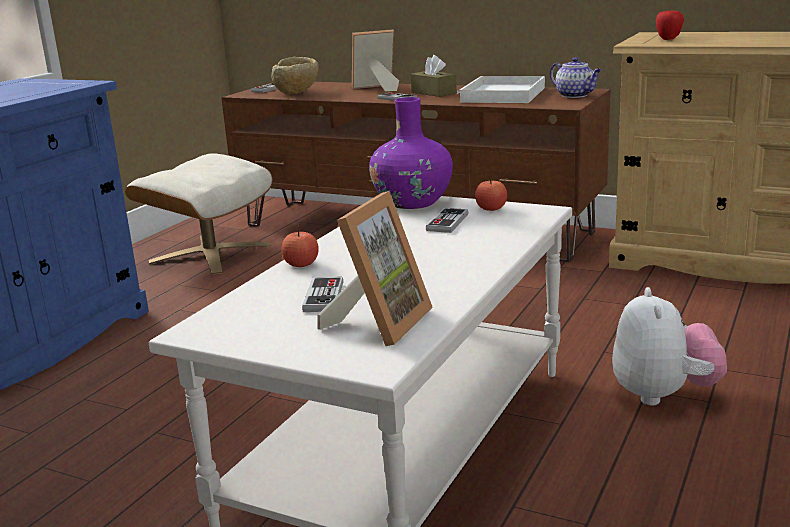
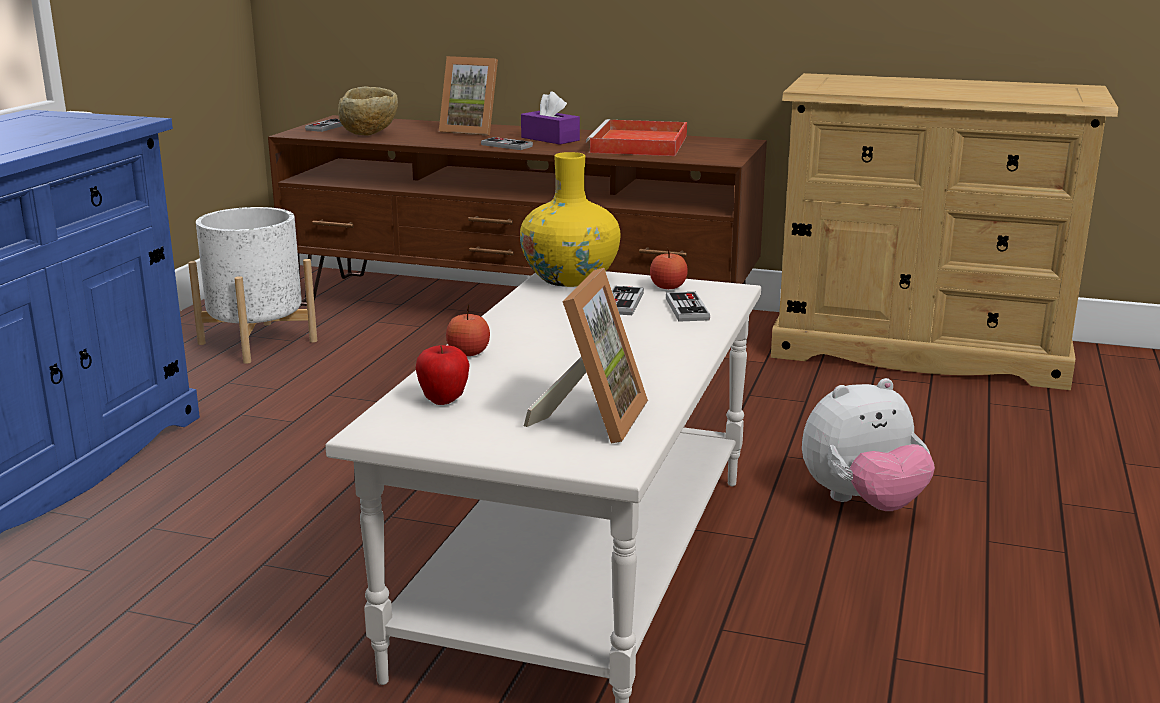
camera: 10 degrees left, 0 degrees up
beige ottoman [125,153,272,275] -> white planter [188,207,317,364]
game controller [302,277,343,312] -> game controller moved to [666,292,710,322]
picture frame [352,29,399,91] -> picture frame turned 135 degrees counterclockwise [439,56,498,136]
purple vase [369,97,453,209] -> yellow vase [520,152,620,287]
brown tissue box [411,55,457,97] -> purple tissue box [521,91,580,145]
white tray [457,76,545,103] -> red tray [586,119,687,156]
teapot [550,57,602,98] -> none
plush toy [612,287,727,406] -> plush toy turned 75 degrees clockwise [802,378,935,511]
apple [656,10,684,40] -> apple moved to [416,345,470,405]

